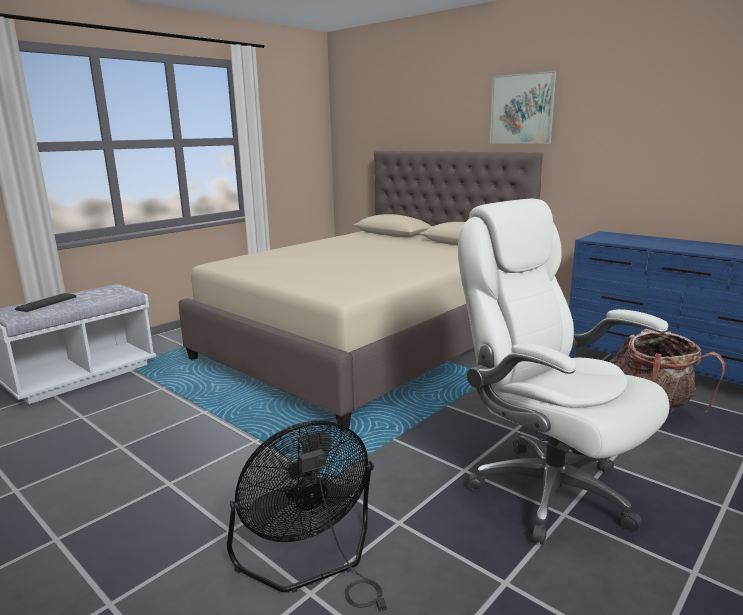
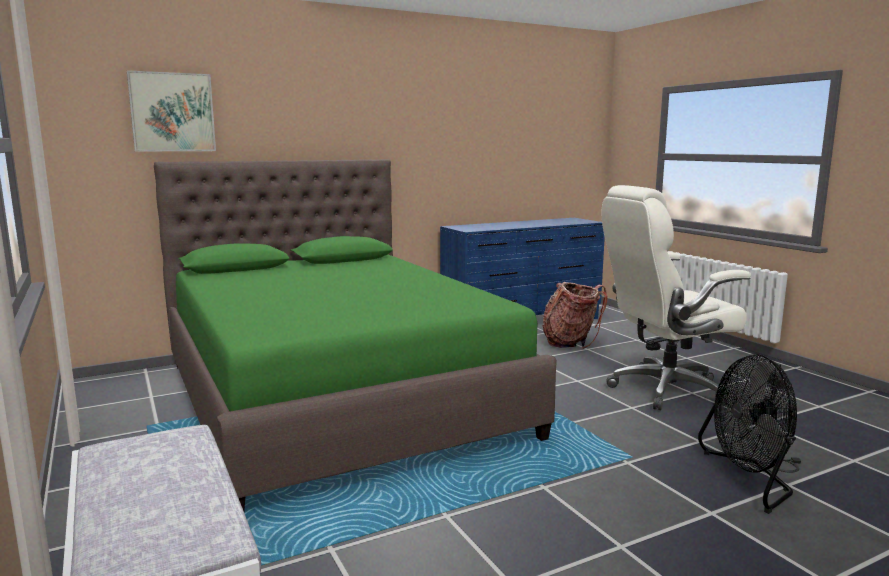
camera: 70 degrees left, 5 degrees down
keyboard [15,293,76,312] -> none
beige bed [179,151,543,431] -> green bed [154,159,557,511]
picture [490,71,556,144] -> picture moved to [127,70,216,152]

